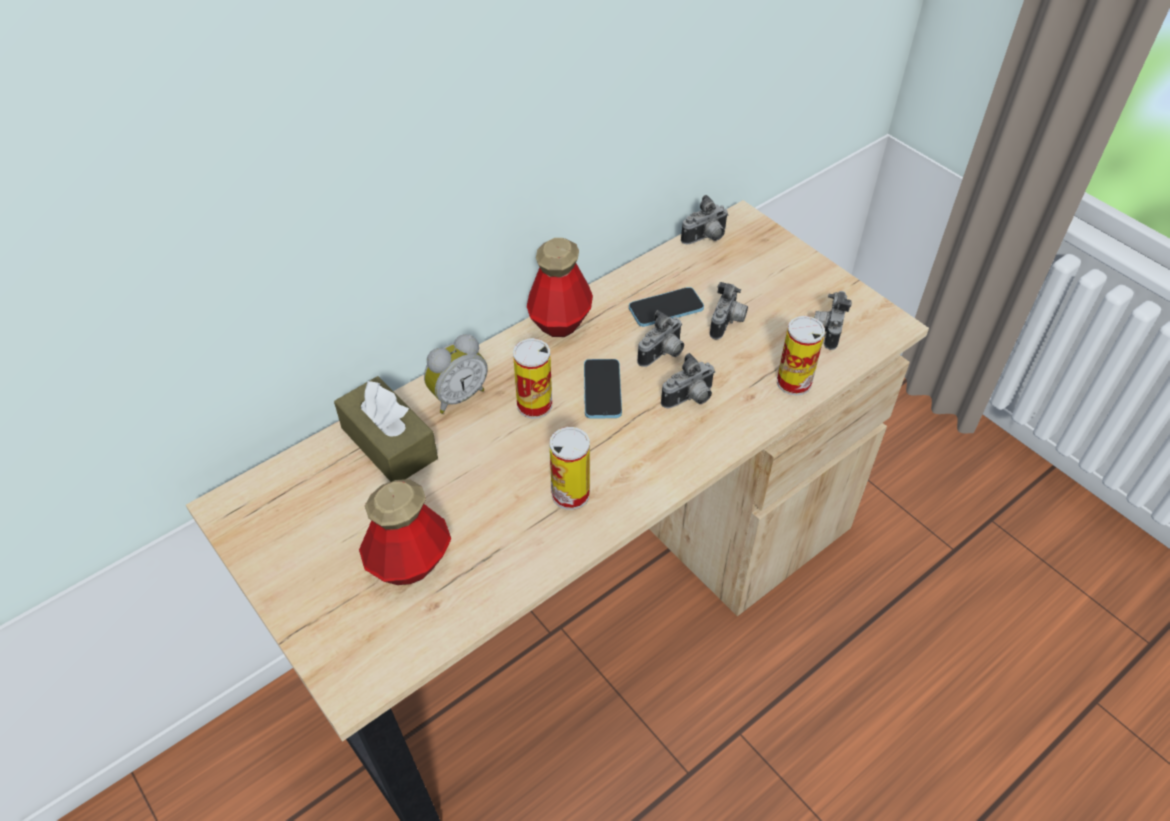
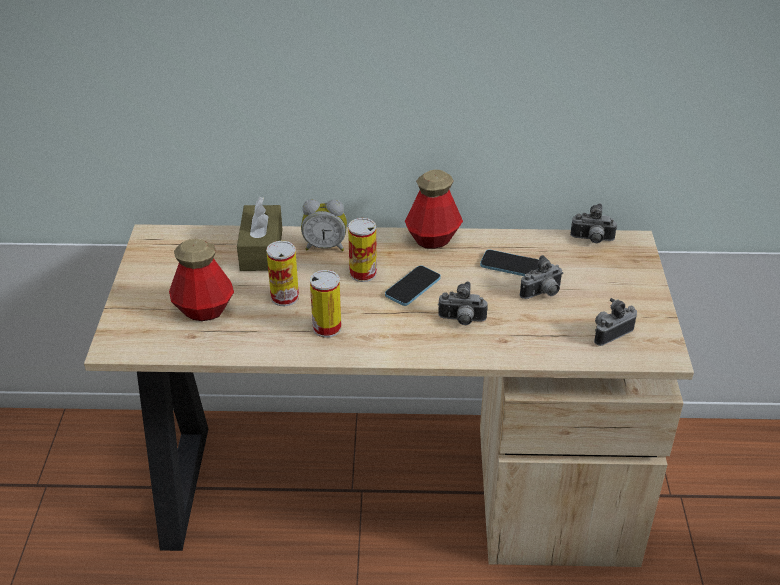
camera: 40 degrees right, 10 degrees down
camera [637,310,684,367] -> none
can [777,316,825,396] -> can moved to [266,241,299,306]

